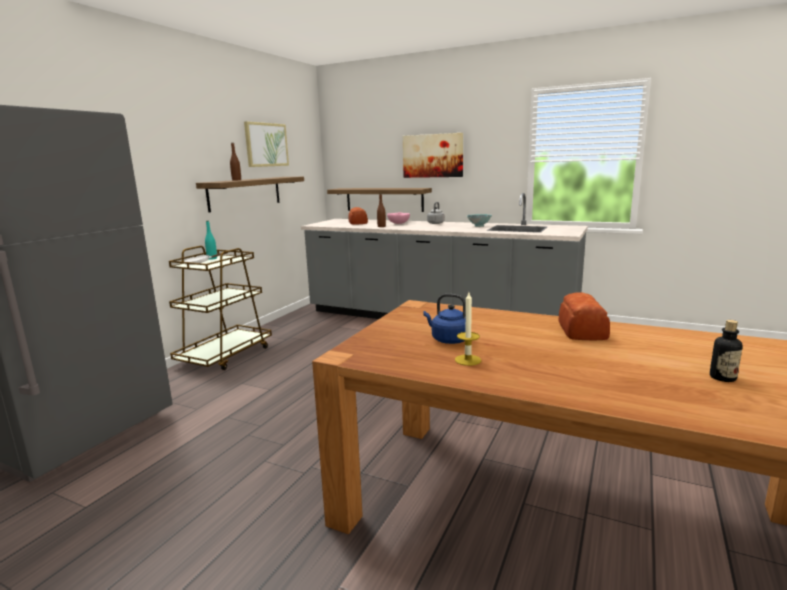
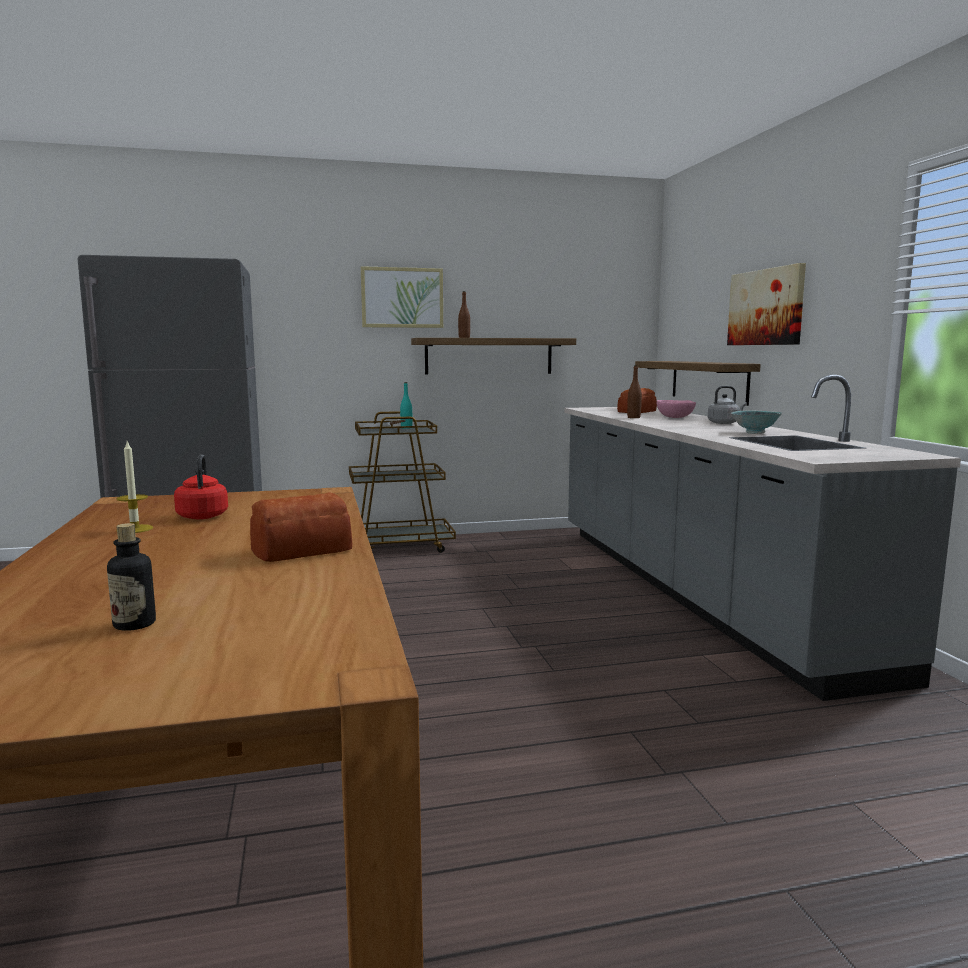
camera: 50 degrees right, 5 degrees down
picture [244,121,289,167] -> picture moved to [361,266,443,328]
blue kettle [423,294,466,344] -> red kettle [174,455,228,519]

